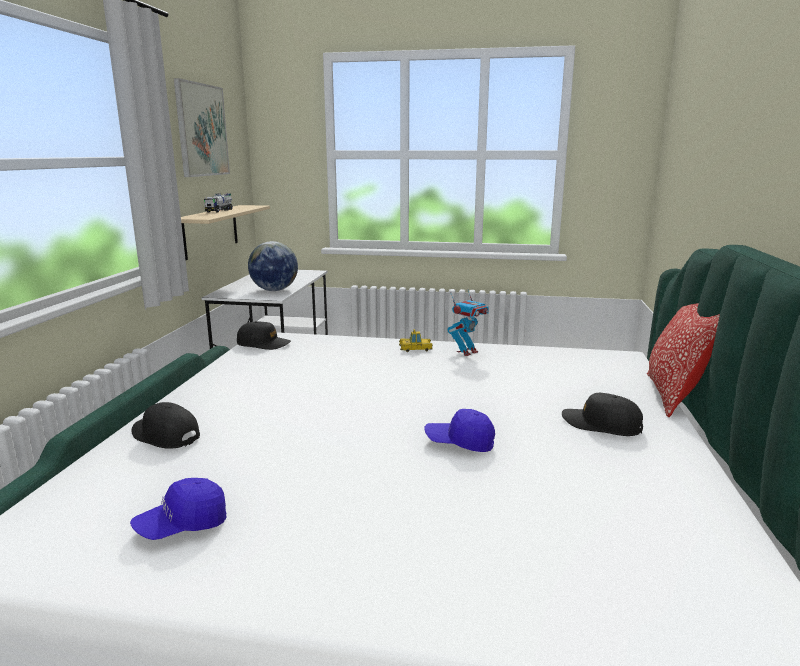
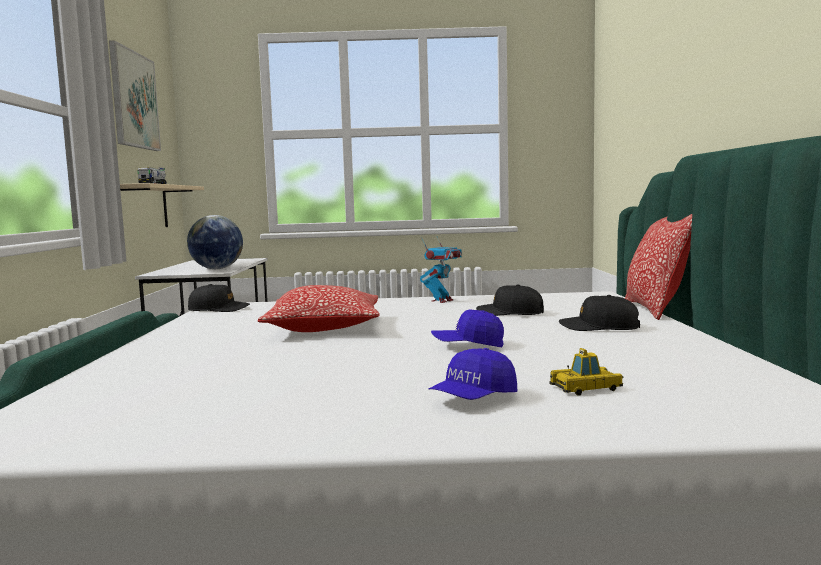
camera: 10 degrees left, 10 degrees down
blue cap [130,478,227,540] -> blue cap moved to [429,348,517,400]
black cap [131,402,200,449] -> black cap moved to [476,284,544,316]
toy car [399,329,433,352] -> toy car moved to [549,348,623,396]
none -> pillow [258,285,380,332]

